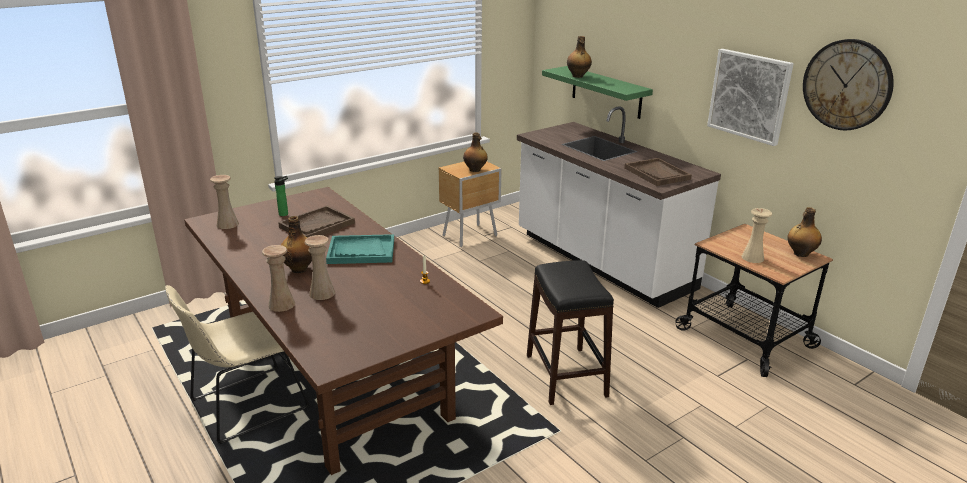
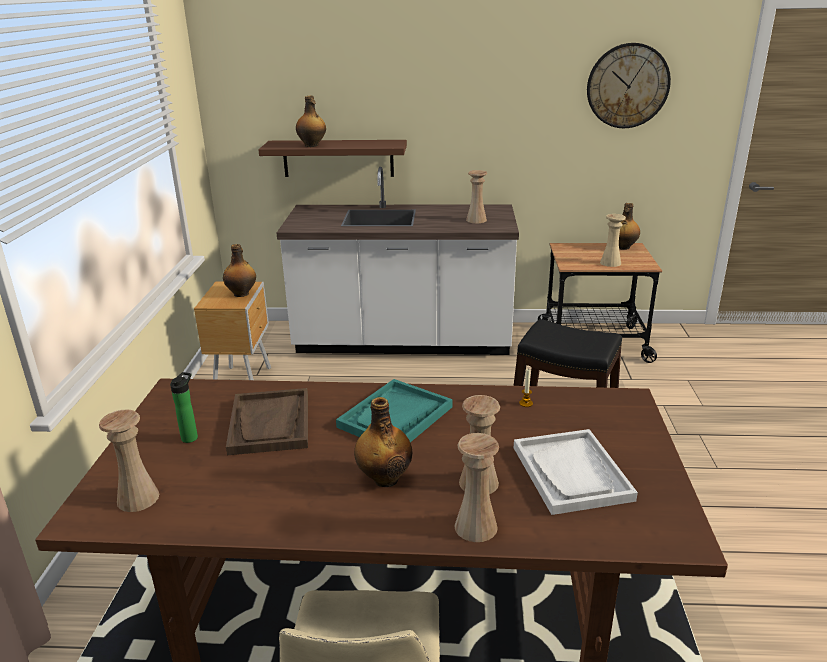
camera: 50 degrees left, 0 degrees up
green shelf [542,66,653,119] -> brown shelf [258,140,407,177]
brown tray [624,158,692,186] -> beige vase [466,170,487,223]
picture [707,49,794,146] -> none
none -> white tray [514,429,638,515]

